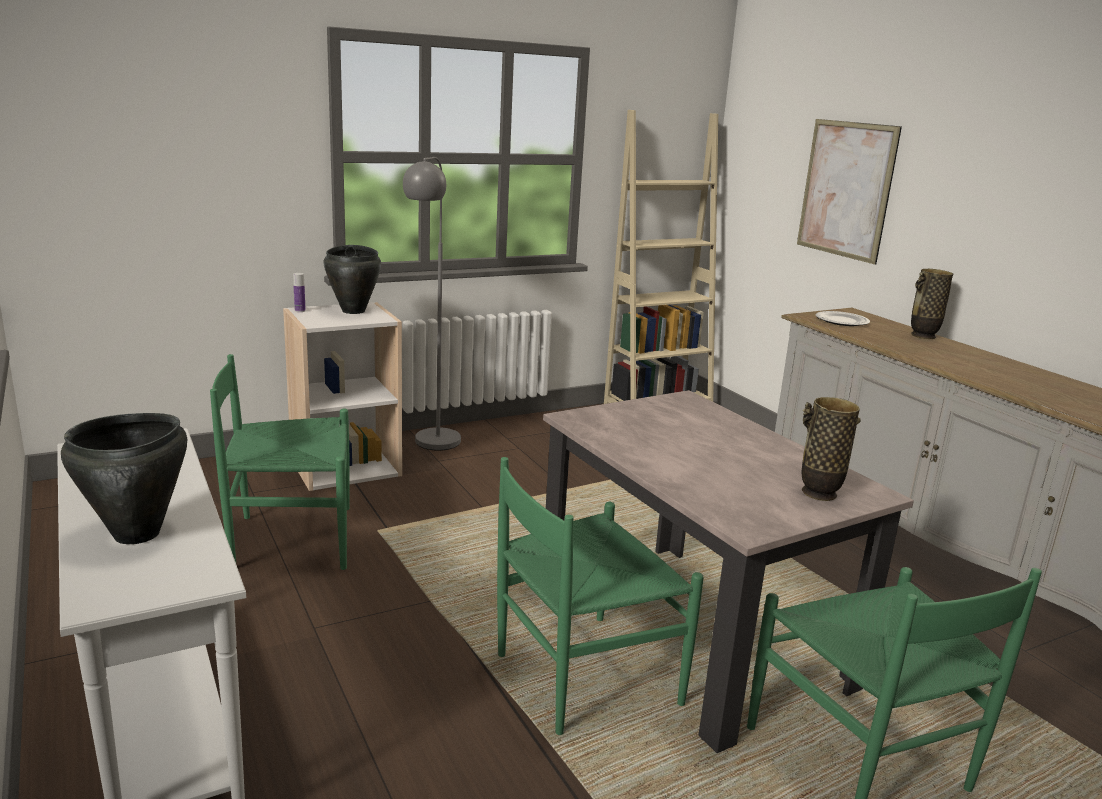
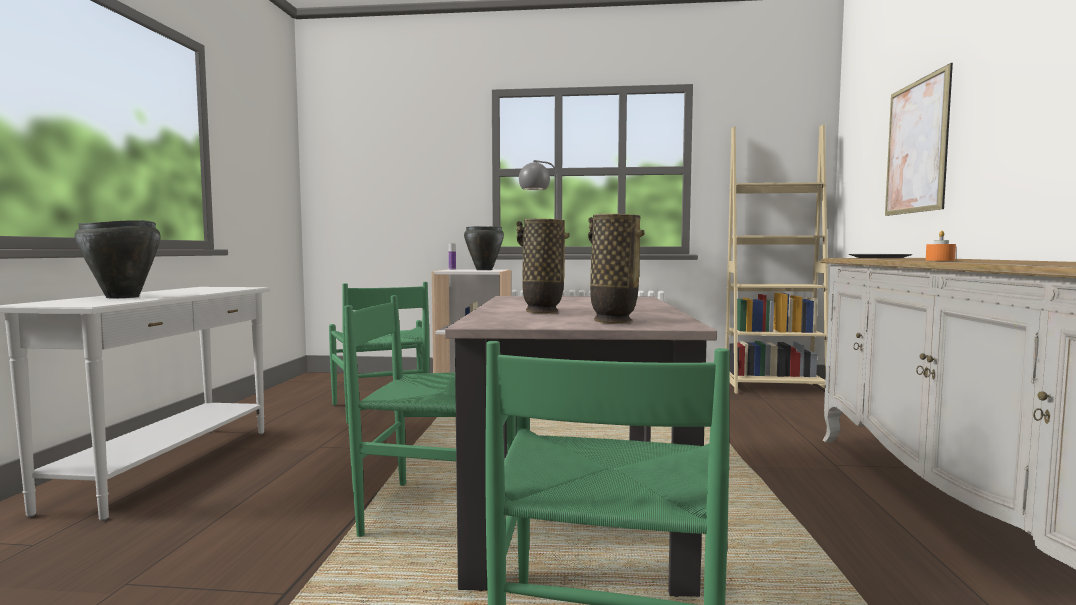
camera: 35 degrees right, 15 degrees down
green chair [210,354,350,570] -> green chair turned 135 degrees counterclockwise [329,282,430,424]
vase [911,269,953,339] -> vase moved to [516,219,570,314]
none -> orange candle [926,231,956,261]

